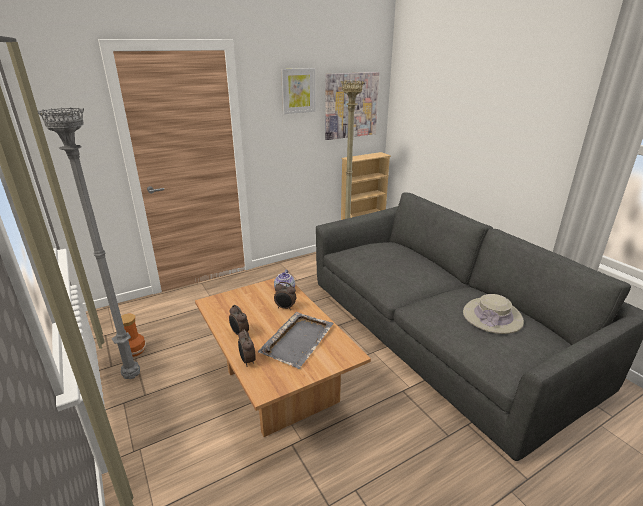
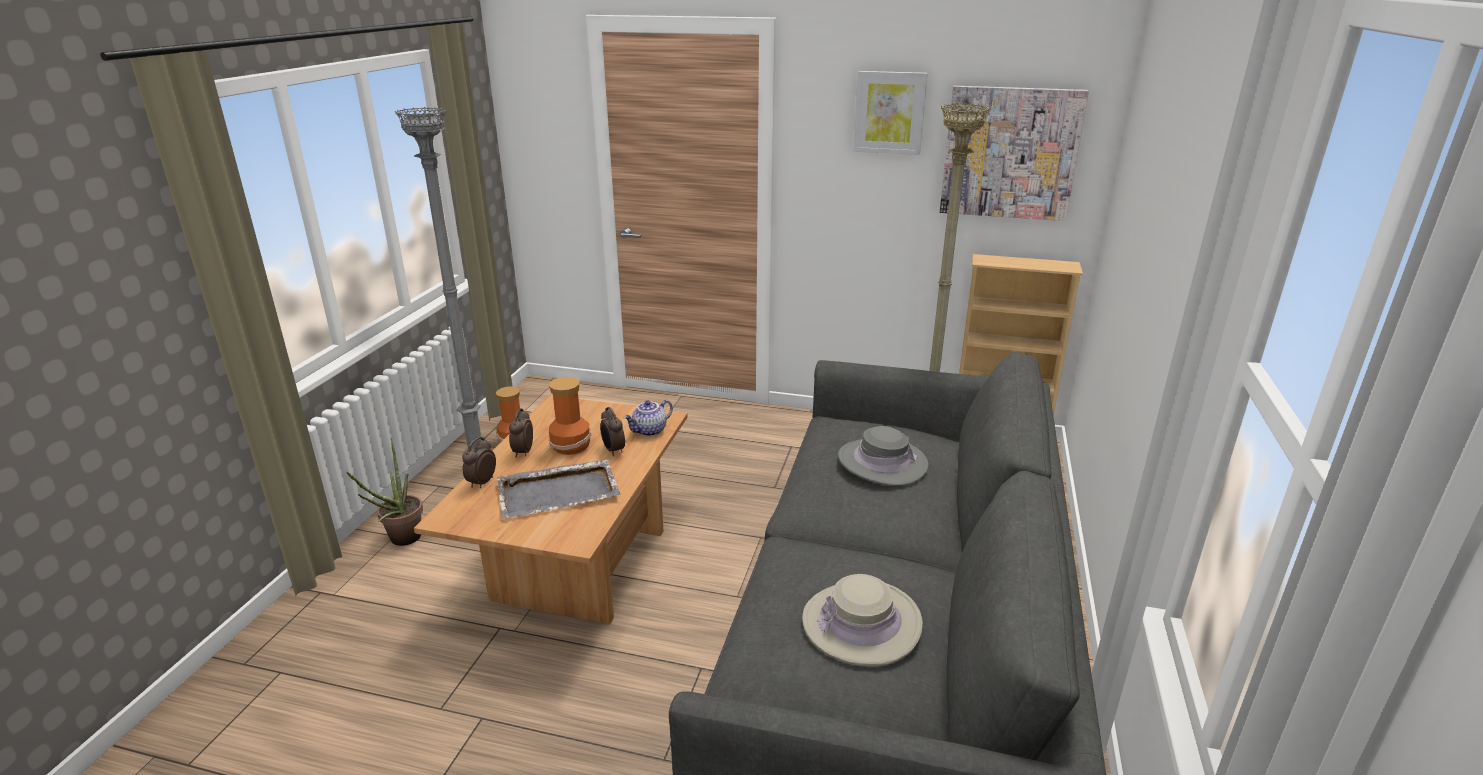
camera: 45 degrees right, 0 degrees up
none -> potted plant [347,438,423,546]
none -> vase [549,377,591,455]
none -> grey hat [838,426,928,486]

